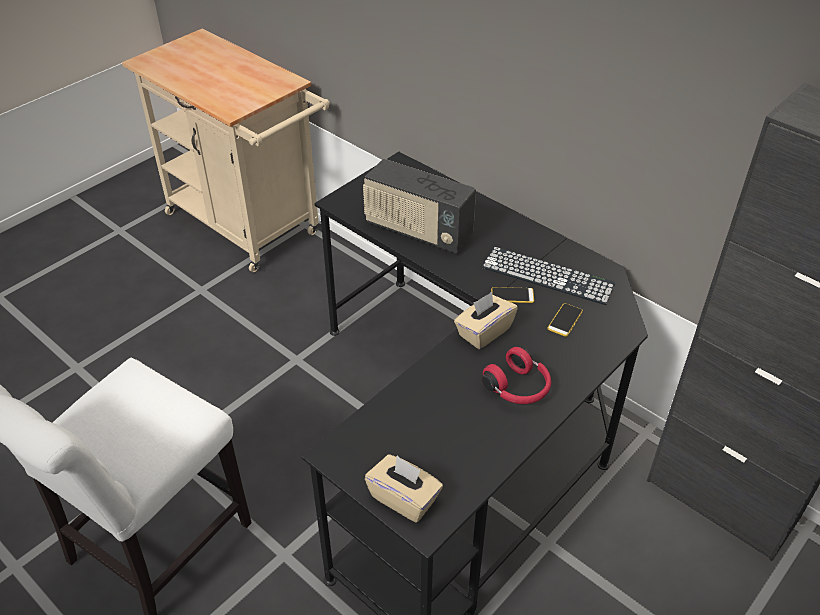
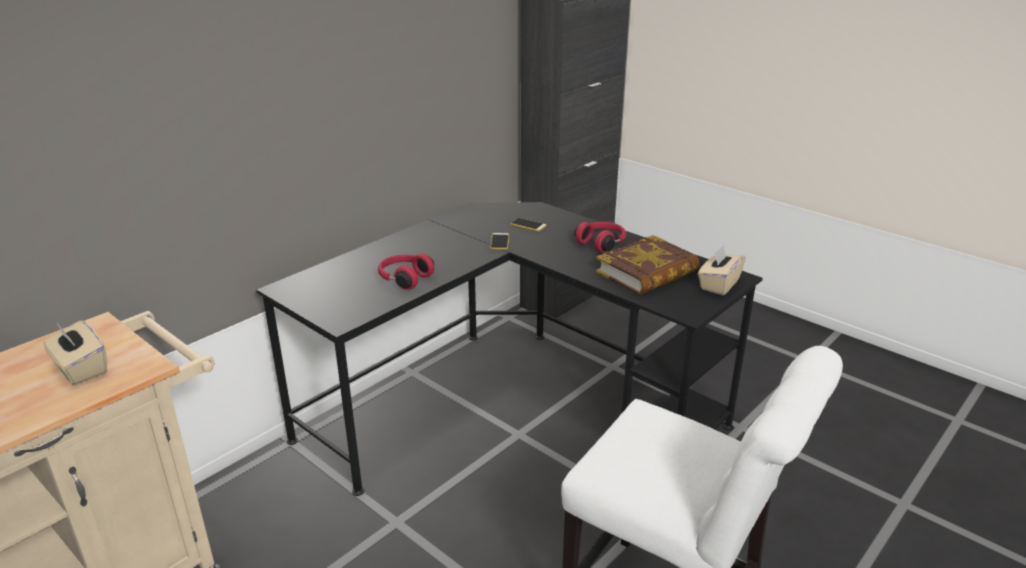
camera: 90 degrees left, 15 degrees down
radio [363,159,476,253] -> red headphones [378,254,434,290]
beige tissue box [454,292,518,349] -> beige tissue box moved to [43,320,107,385]
keyboard [481,247,616,305] -> none
none -> book [596,235,700,295]

